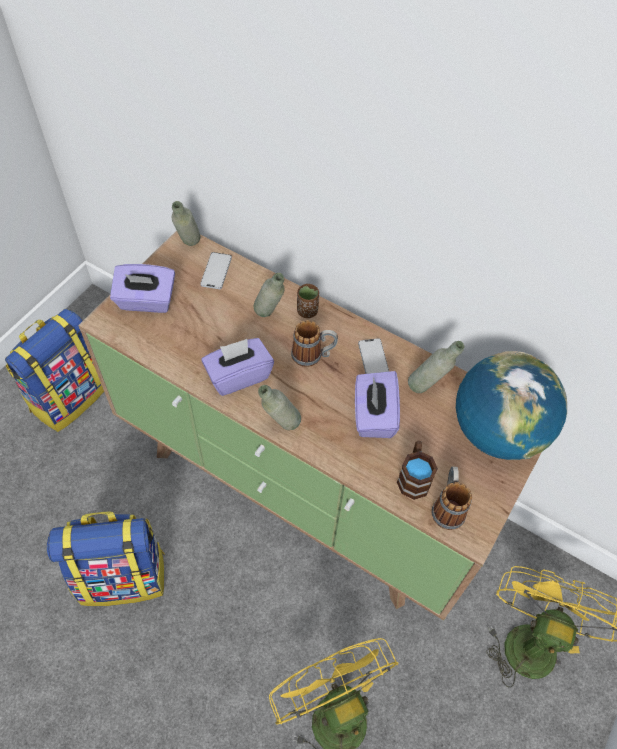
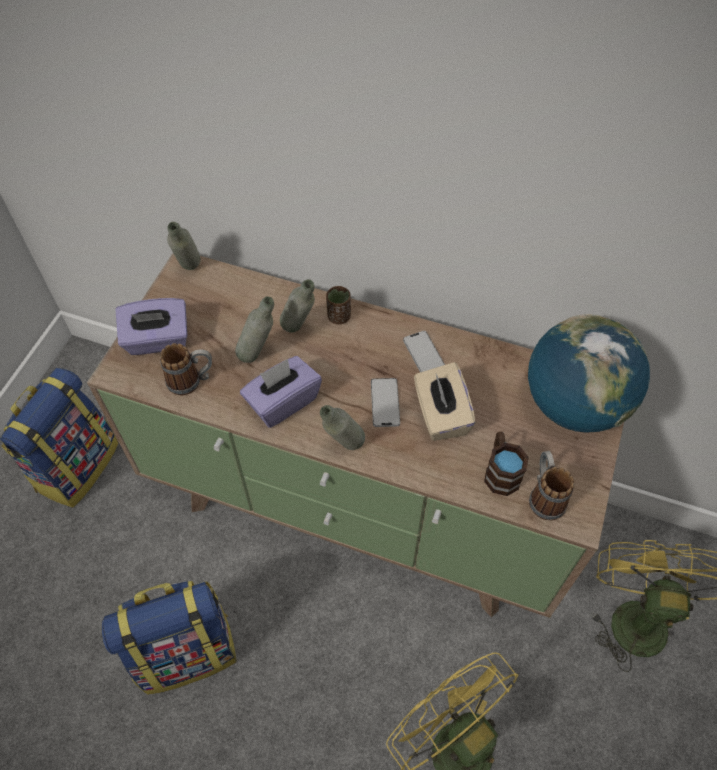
camera: 10 degrees left, 0 degrees up
phone [200,252,232,289] -> phone moved to [371,378,400,427]
mug [291,320,338,367] -> mug moved to [160,343,212,395]
purple tissue box [355,371,400,438] -> beige tissue box [414,362,476,441]
grey bottle [408,341,465,393] -> grey bottle moved to [235,297,274,363]

